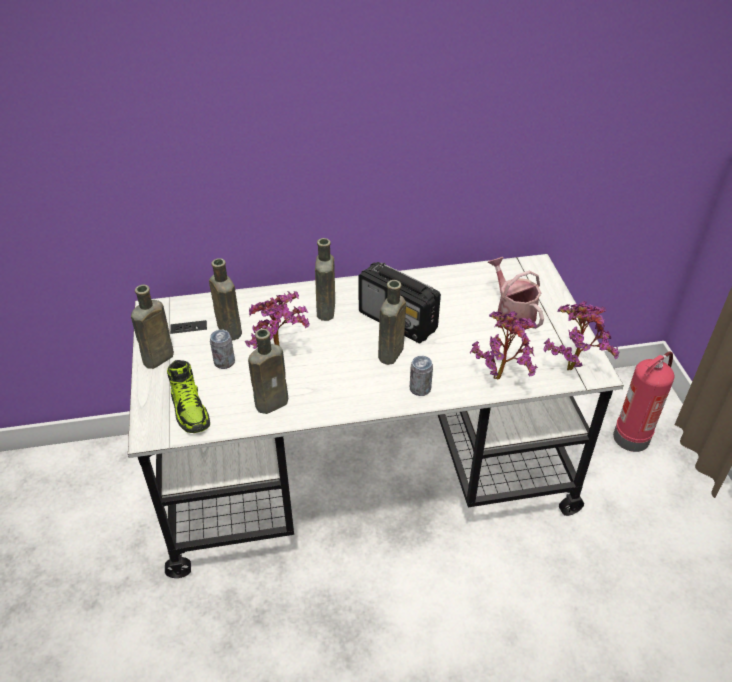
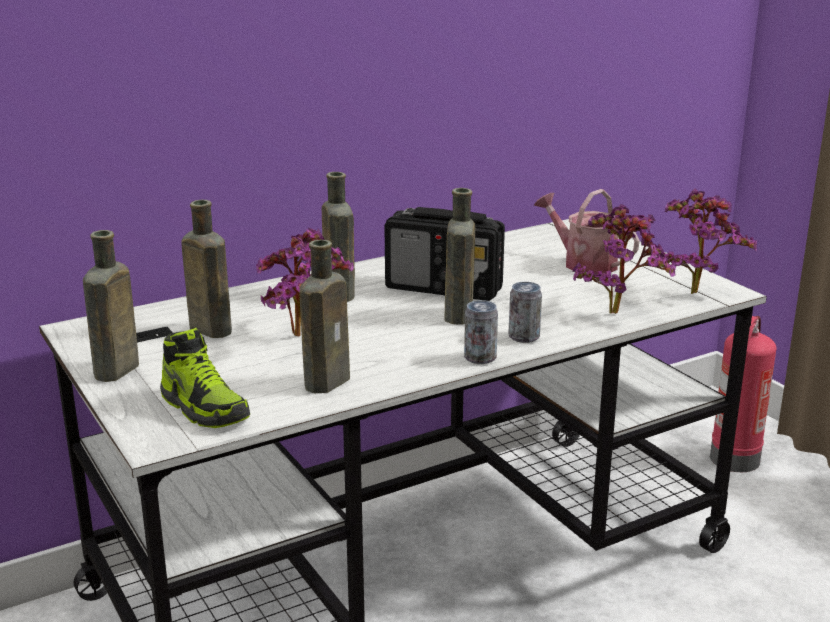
camera: 20 degrees left, 20 degrees down
can [210,330,235,369] -> can moved to [464,300,498,364]

